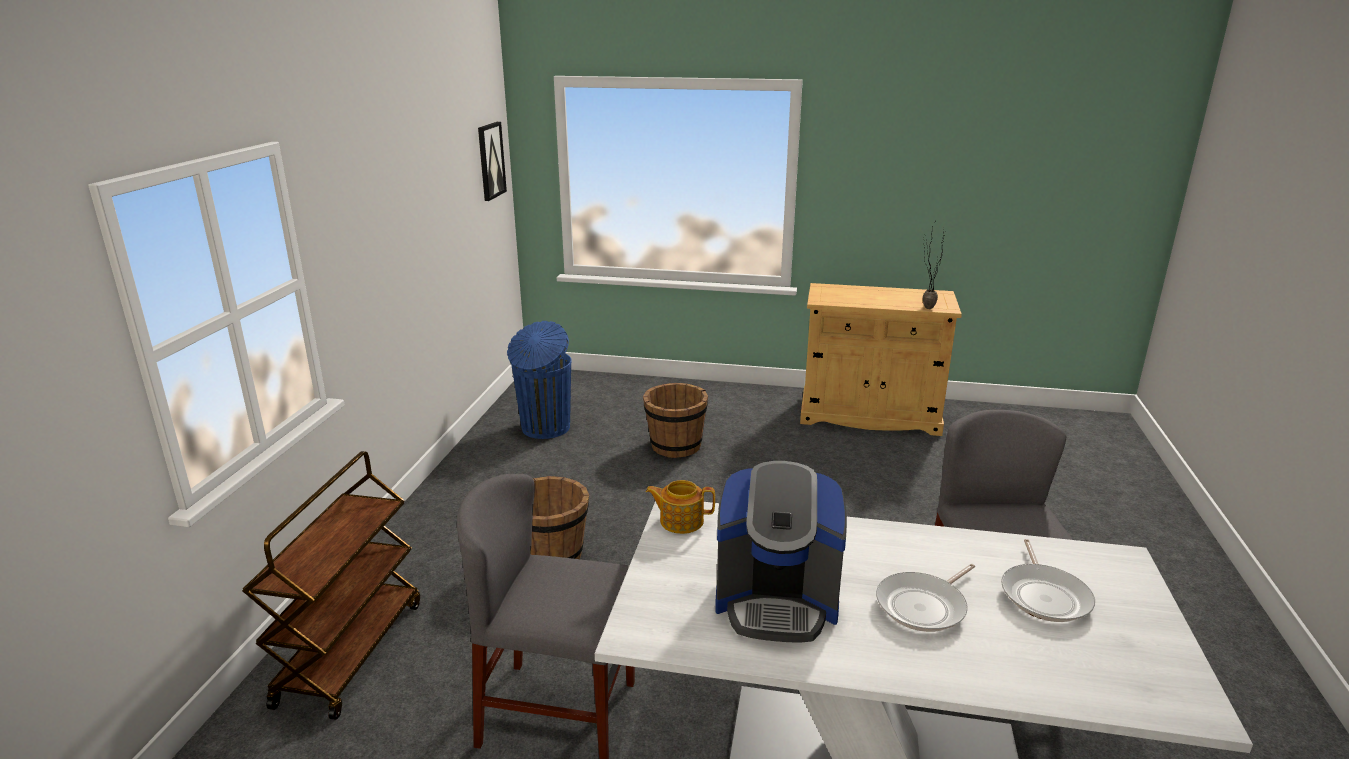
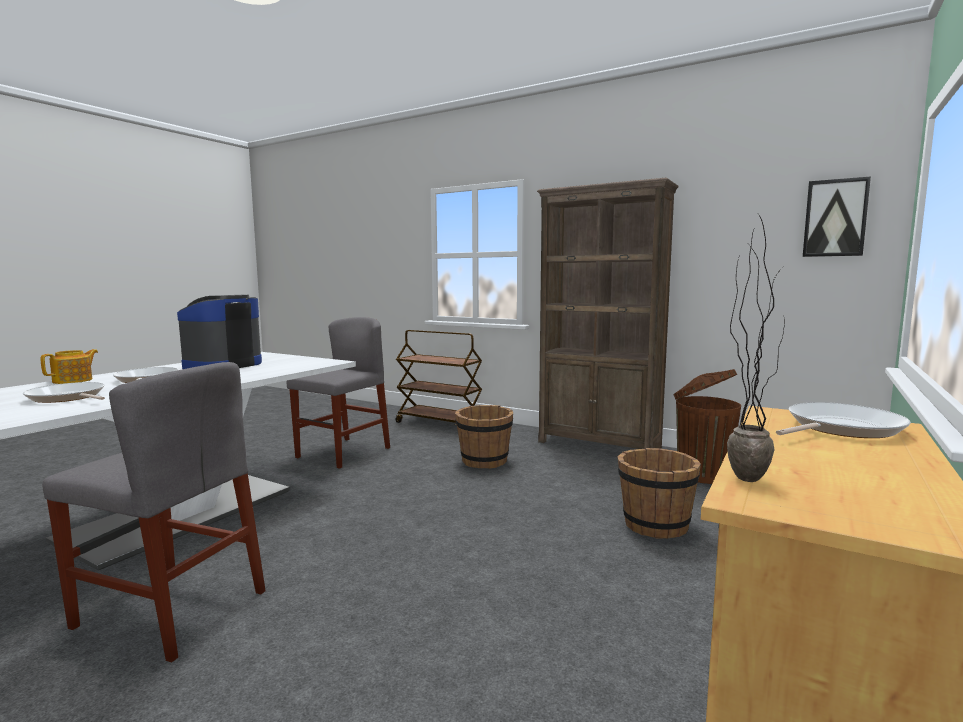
camera: 110 degrees right, 15 degrees down
blue trash can [507,321,571,439] -> brown trash can [673,369,741,484]
teapot [646,480,715,534] -> teapot moved to [40,349,98,384]
none -> brown bookcase [537,178,679,449]
none -> frying pan [776,402,911,438]

